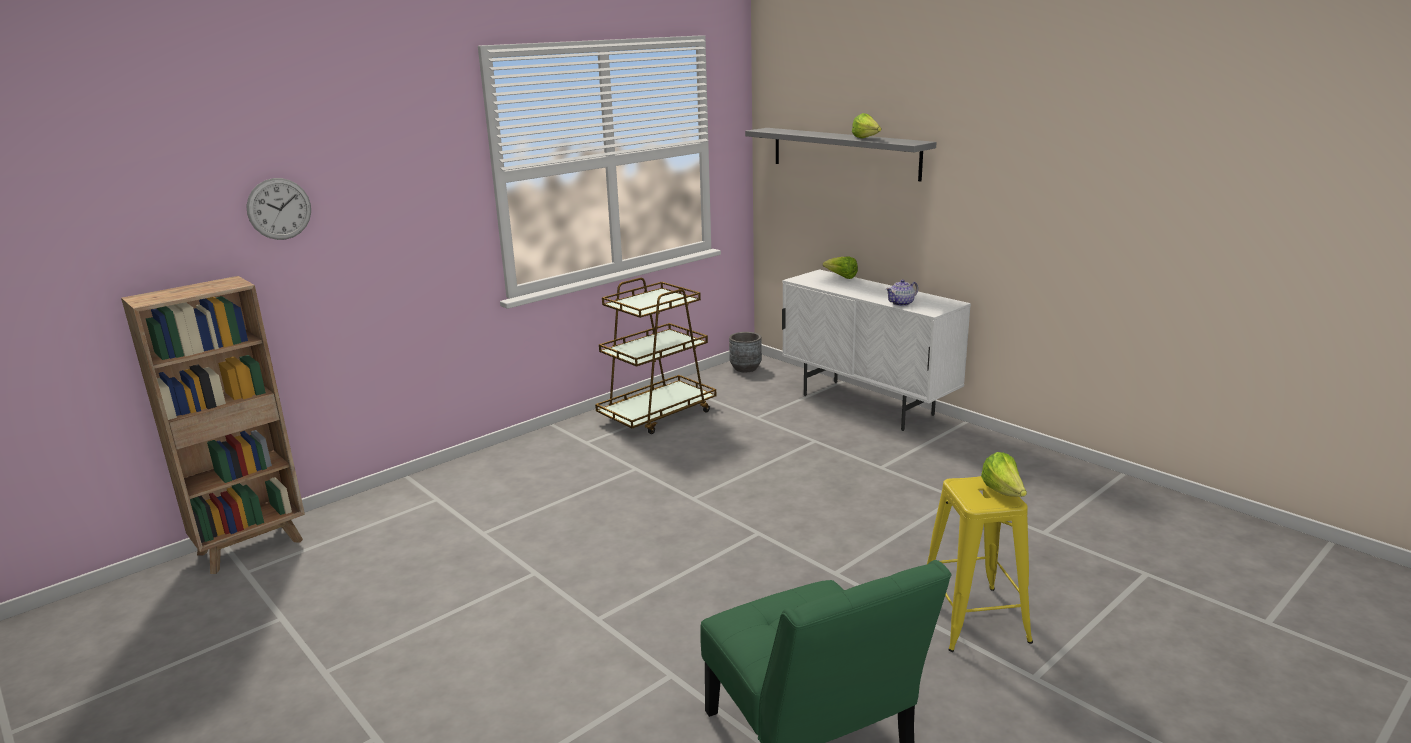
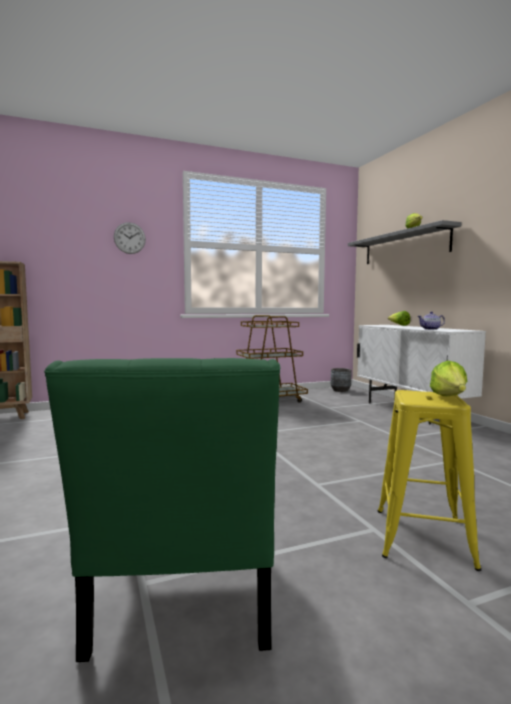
camera: 20 degrees right, 15 degrees down
wall clock [246,178,311,240] -> wall clock moved to [114,222,146,254]

